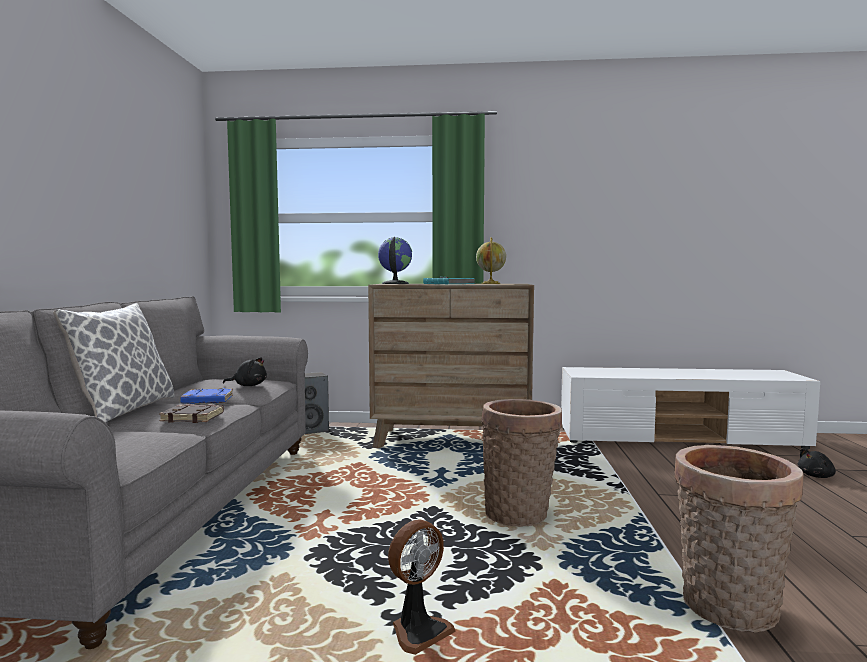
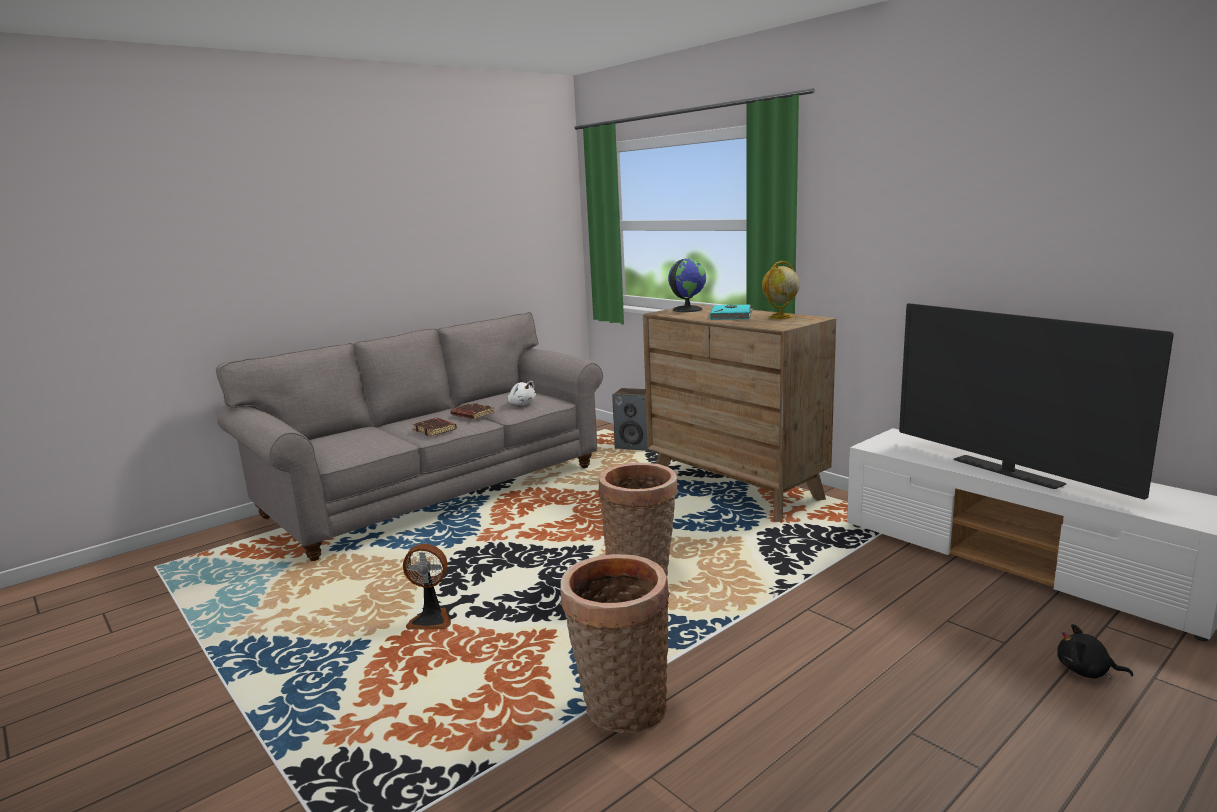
camera: 45 degrees right, 10 degrees up
pillow [53,303,175,423] -> none
blue book [180,388,233,404] -> brown book [451,403,494,419]
black plush toy [223,357,267,386] -> white plush toy [508,381,536,405]
none -> television [899,303,1174,500]

